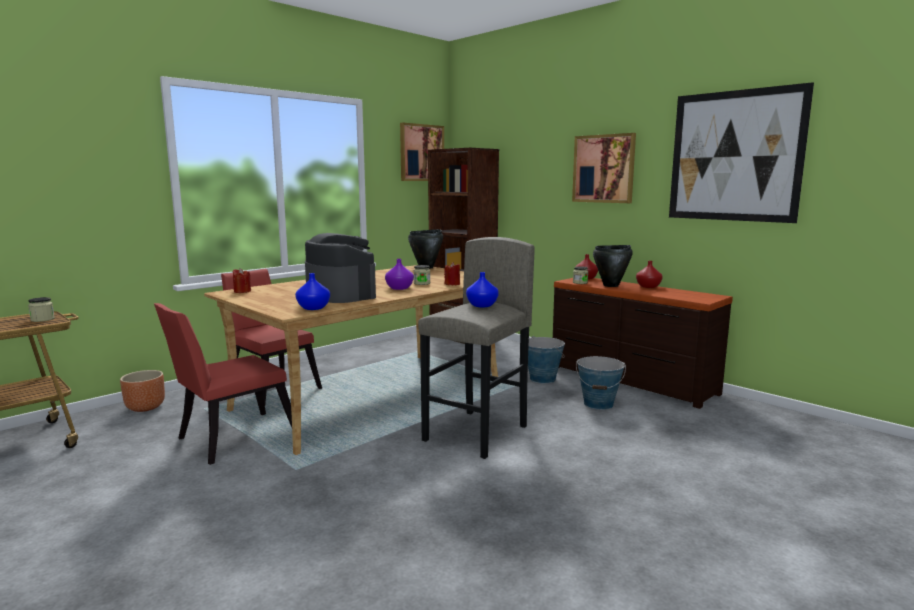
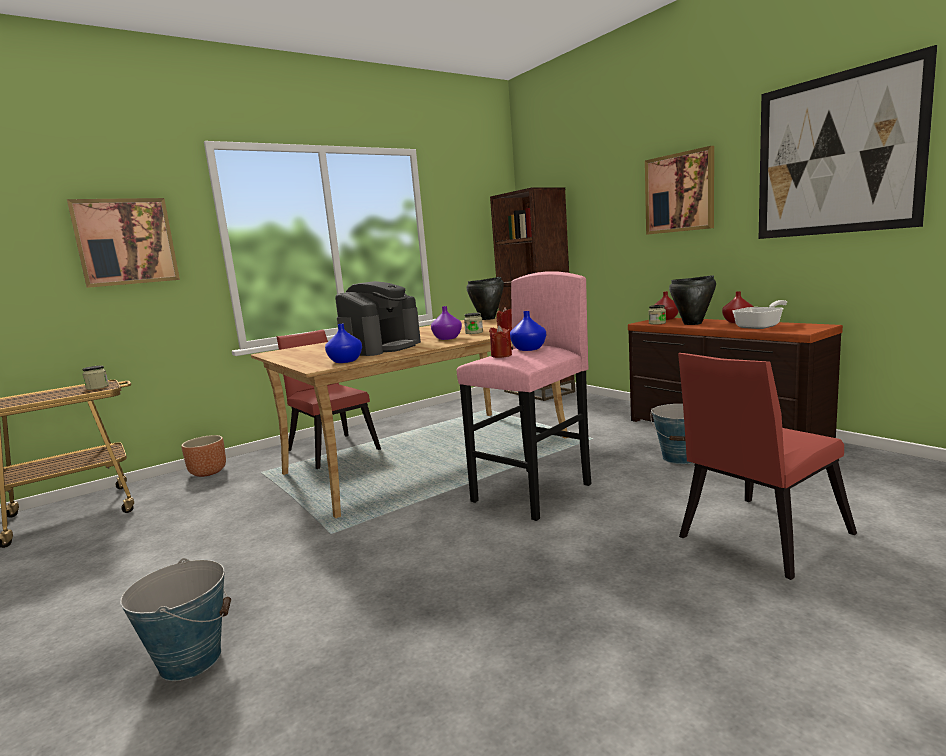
camera: 10 degrees right, 0 degrees up
red chair [154,303,292,465] -> red chair moved to [678,353,857,580]
red candle [233,268,251,293] -> red candle moved to [489,325,512,358]
coffee machine [305,233,376,303] -> coffee machine turned 60 degrees clockwise [335,281,421,356]
picture [400,122,444,181] -> picture moved to [67,198,180,288]
grey stool [418,237,535,459] -> pink stool [457,271,591,521]
bucket [528,336,565,384] -> bucket moved to [120,558,231,681]
none -> frying pan [732,300,787,329]

